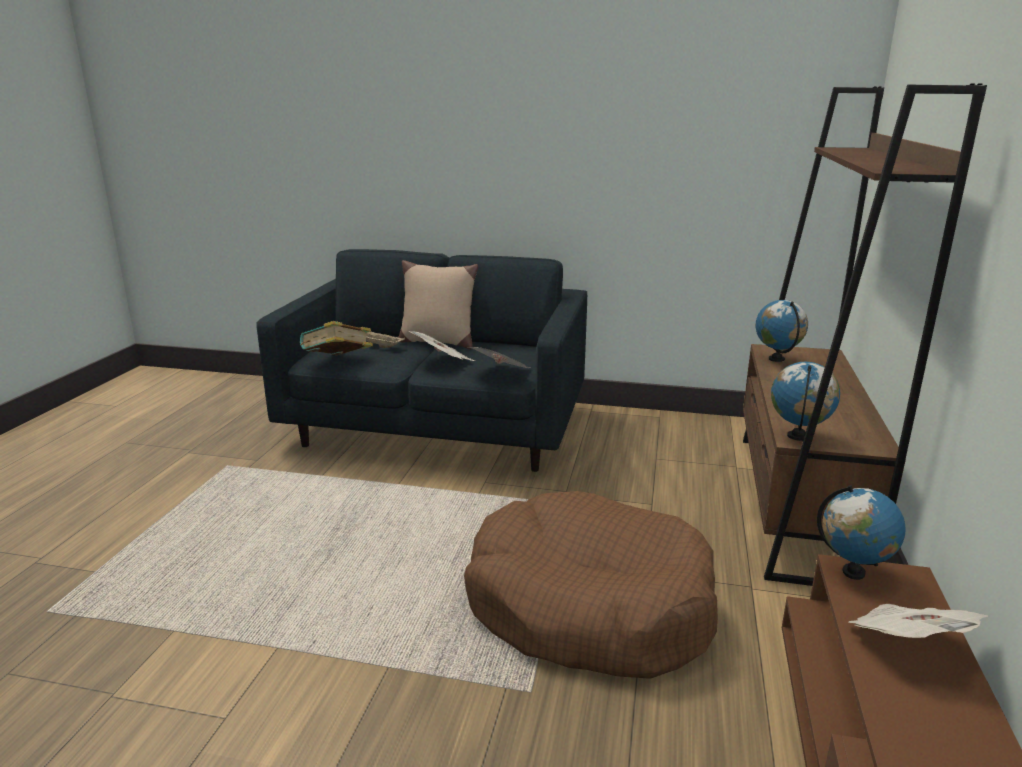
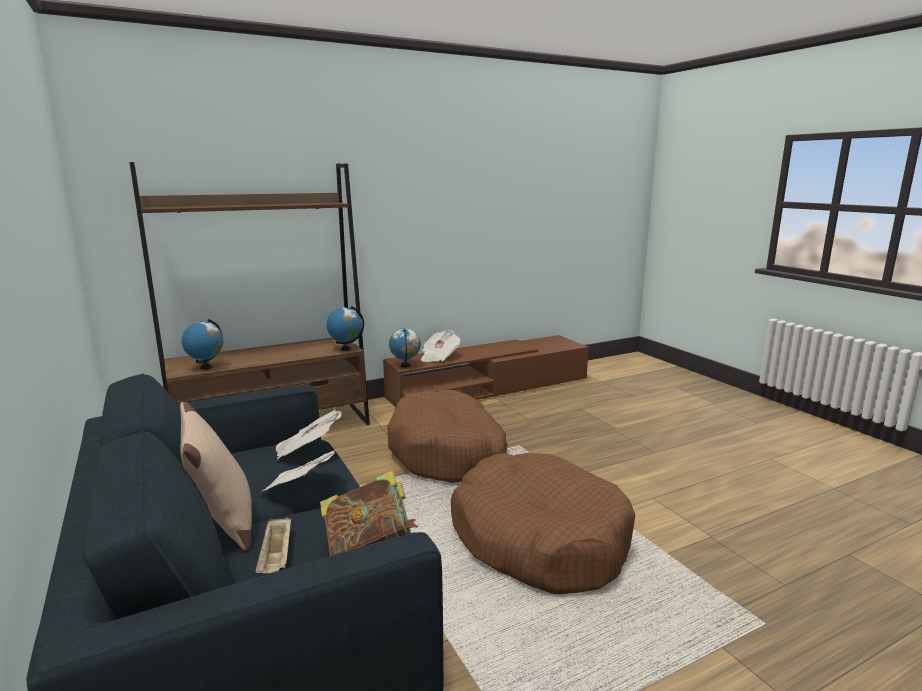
camera: 130 degrees left, 5 degrees down
none -> brown dog bed [451,453,636,594]

